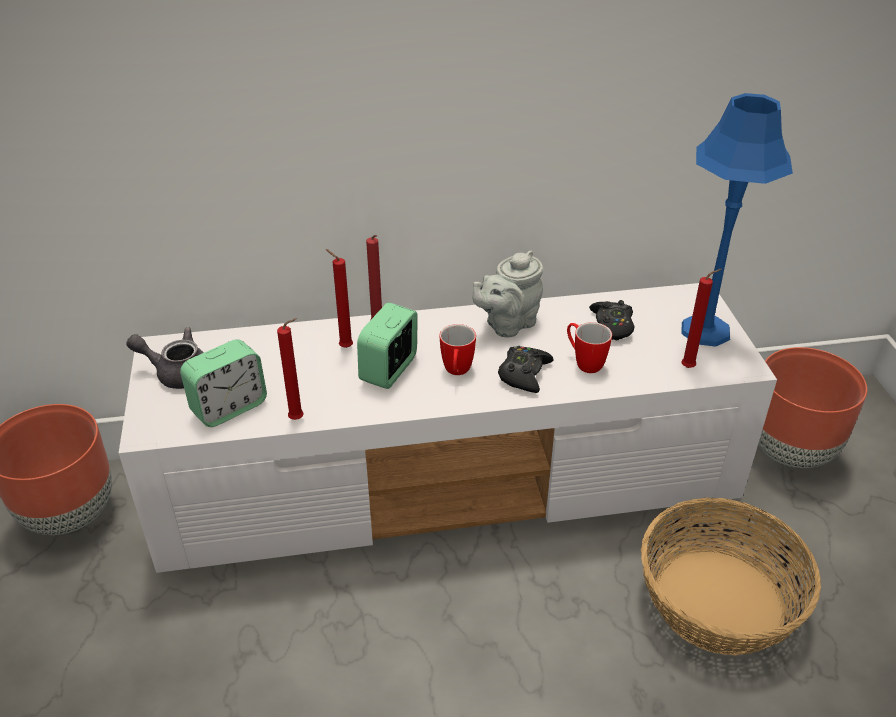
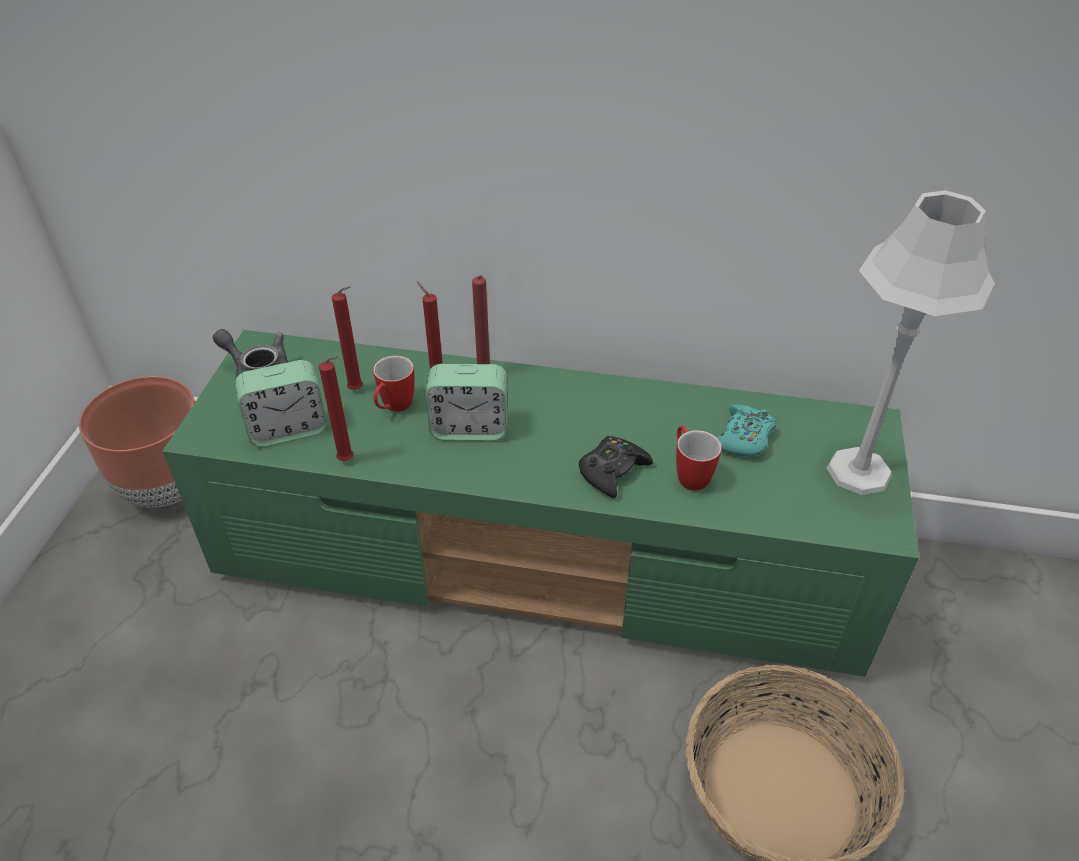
camera: 20 degrees right, 5 degrees up
white tv stand [119,283,777,573] -> green tv stand [163,330,919,676]
alarm clock [357,302,418,389] -> alarm clock turned 135 degrees counterclockwise [426,364,508,441]
mug [440,324,476,375] -> mug moved to [373,355,414,412]
grey teapot [473,251,543,337] -> none
black game controller [589,300,635,340] -> turquoise game controller [717,404,777,457]
blue table lamp [681,93,793,347] -> grey table lamp [827,190,995,495]
red candle [682,269,722,368] -> red candle moved to [332,286,363,390]
brown planter [758,347,867,468] -> none

